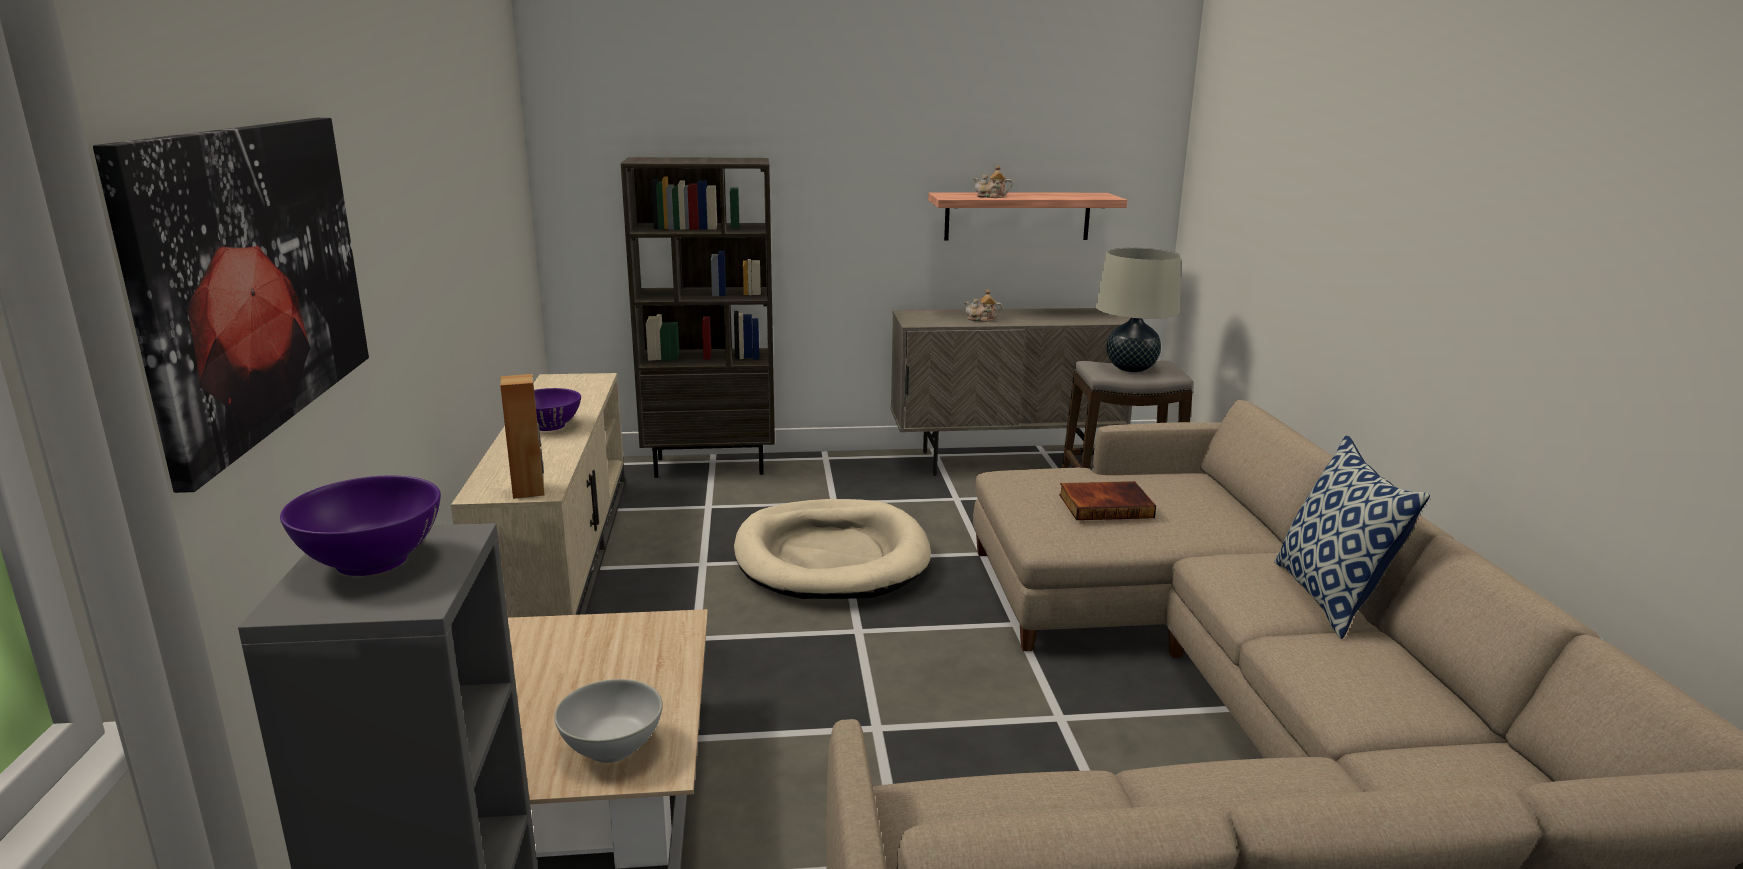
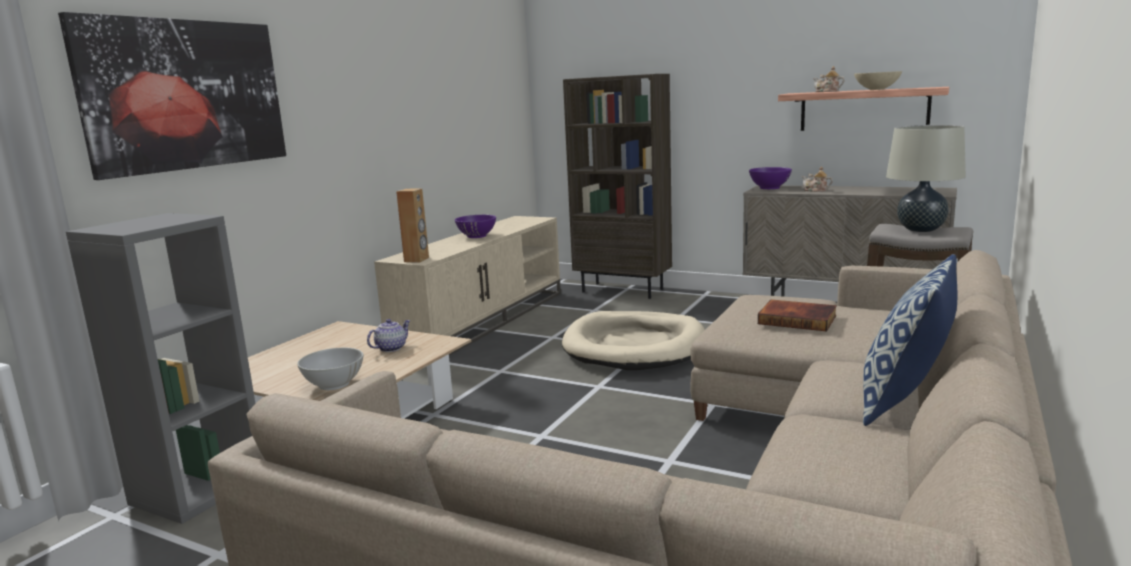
camera: 35 degrees right, 5 degrees down
purple bowl [280,476,441,576] -> purple bowl moved to [749,167,792,189]
none -> teapot [367,319,411,352]
none -> beige bowl [854,71,902,90]

